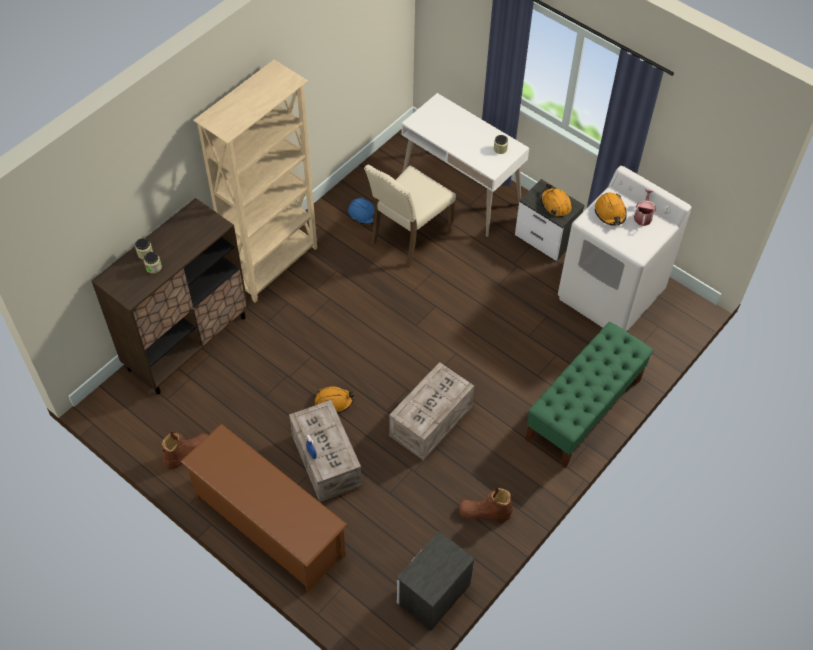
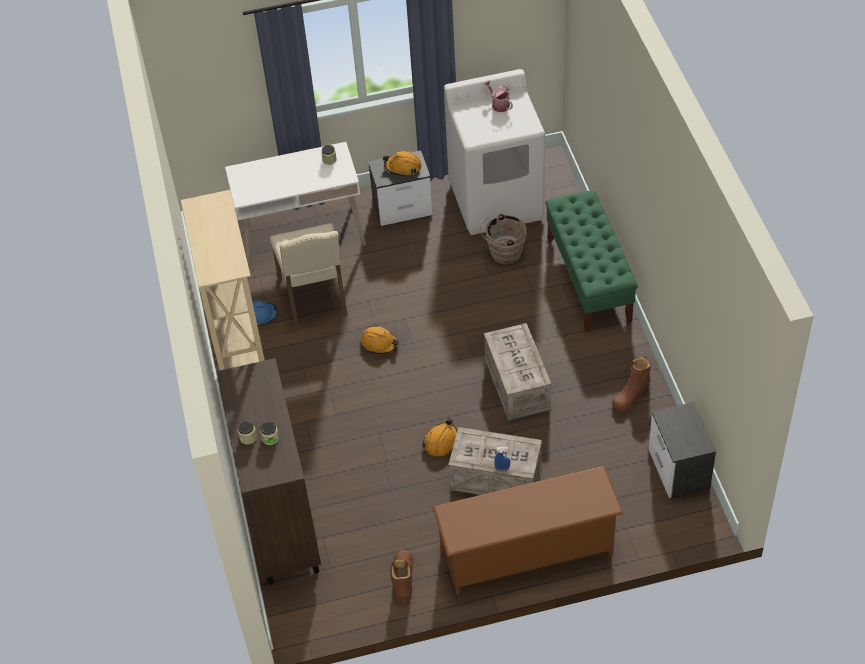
camera: 50 degrees left, 5 degrees down
orange hard hat [594,192,627,226] -> orange hard hat moved to [361,325,399,354]
none -> brown bucket [480,213,527,264]

